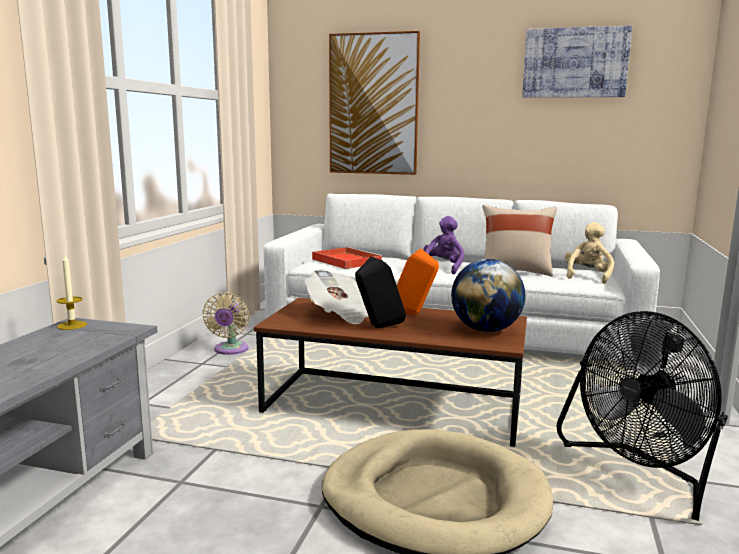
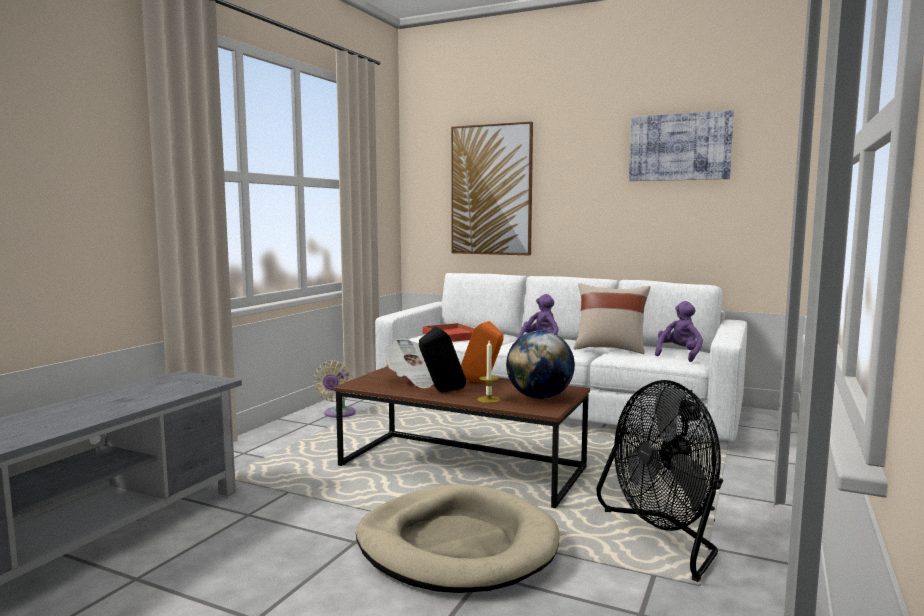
camera: 10 degrees right, 5 degrees down
candle [56,255,87,330] -> candle moved to [477,341,500,403]
beige plush toy [565,222,614,284] -> purple plush toy [655,301,703,362]

